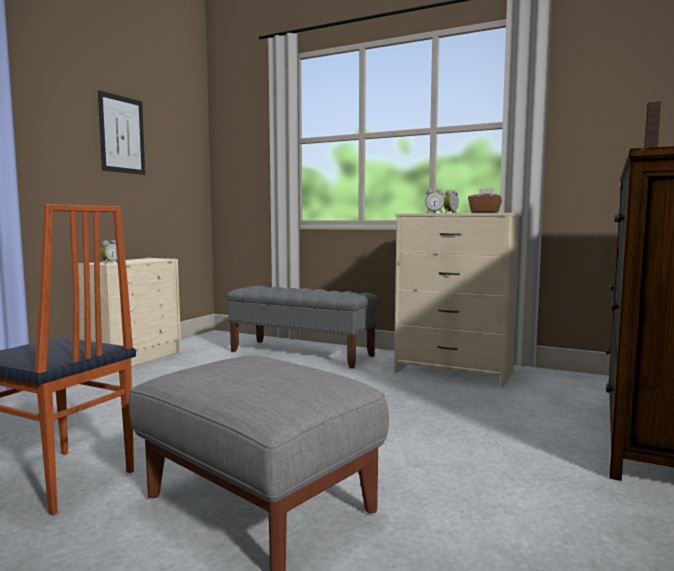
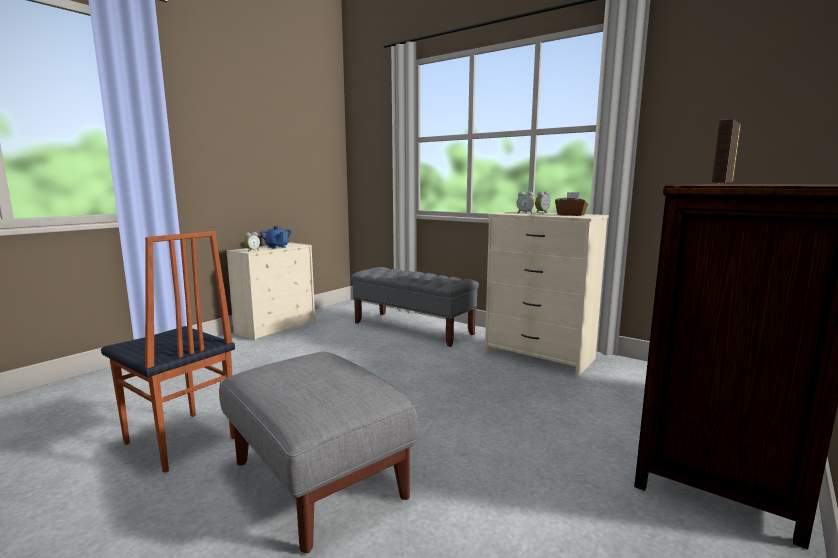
camera: 10 degrees right, 5 degrees up
picture [98,90,145,175] -> none
none -> blue teapot [260,226,292,249]

